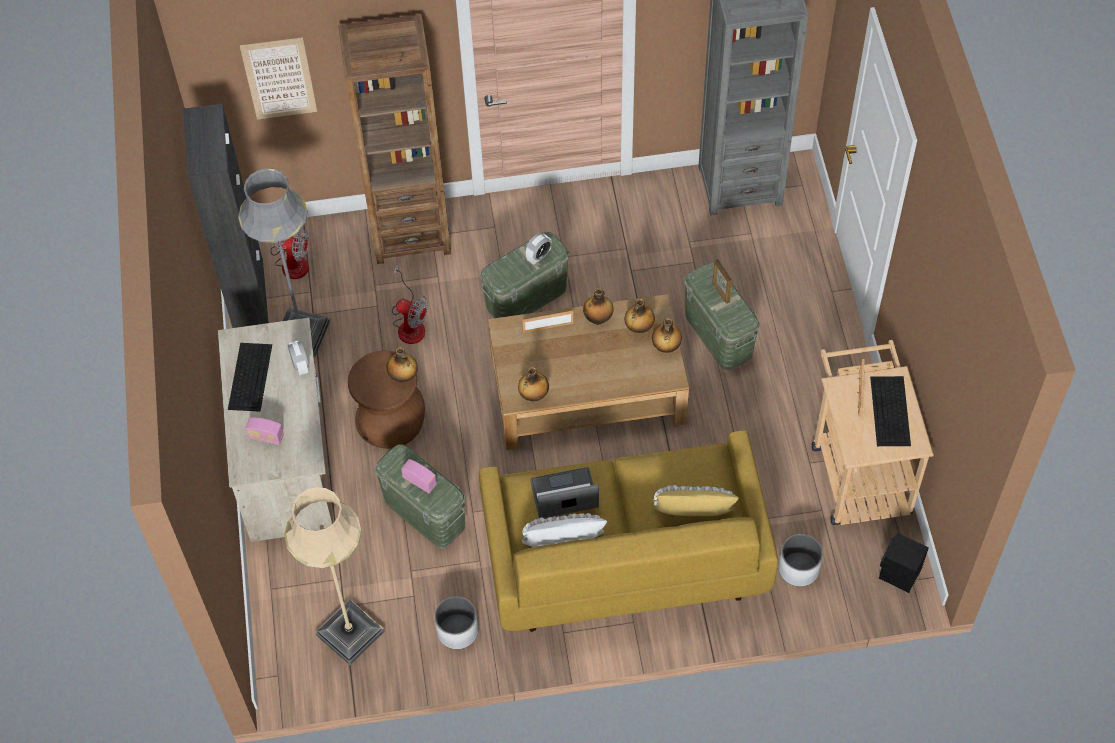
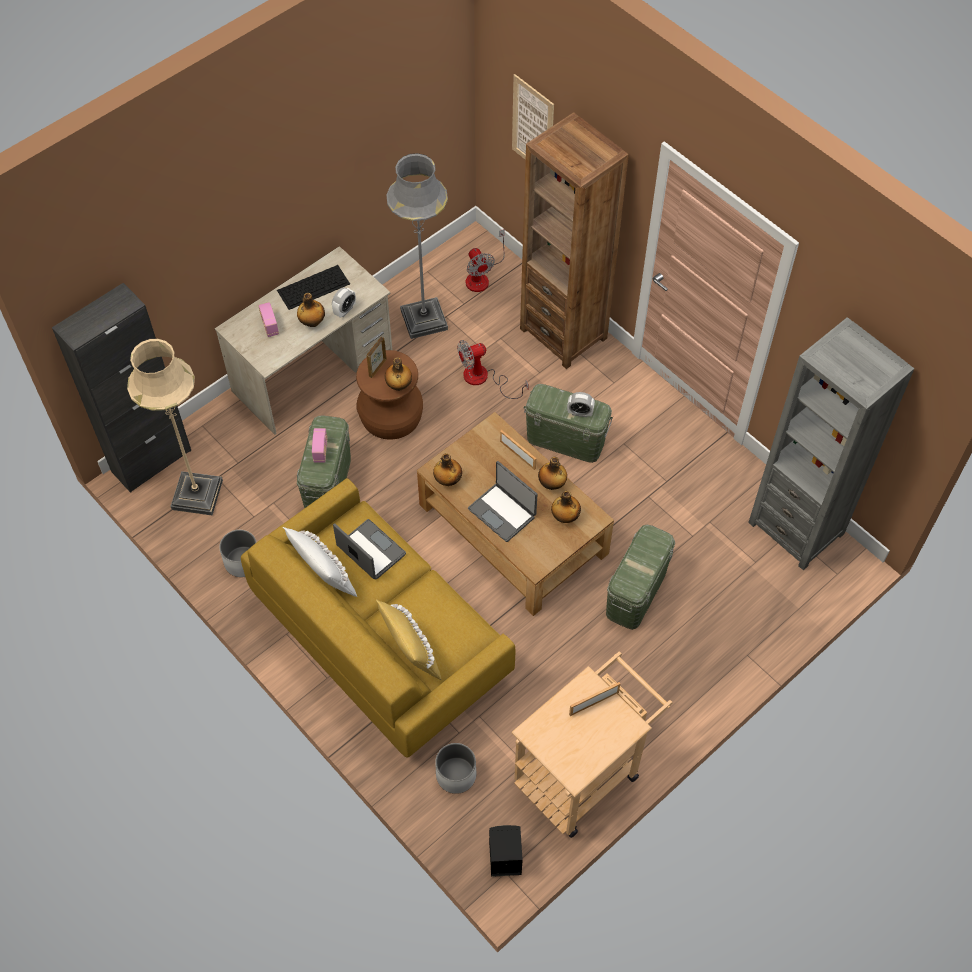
camera: 55 degrees right, 0 degrees up
black cabinet [183,104,269,328] -> black cabinet moved to [52,283,191,493]
fan [392,264,428,344] -> fan turned 75 degrees clockwise [457,340,529,399]
bottle [652,318,682,353] -> bottle moved to [297,293,325,327]
picture frame [712,259,732,304] -> picture frame moved to [367,337,387,378]
keyboard [870,376,911,446] -> none
none -> laptop [468,461,538,542]

